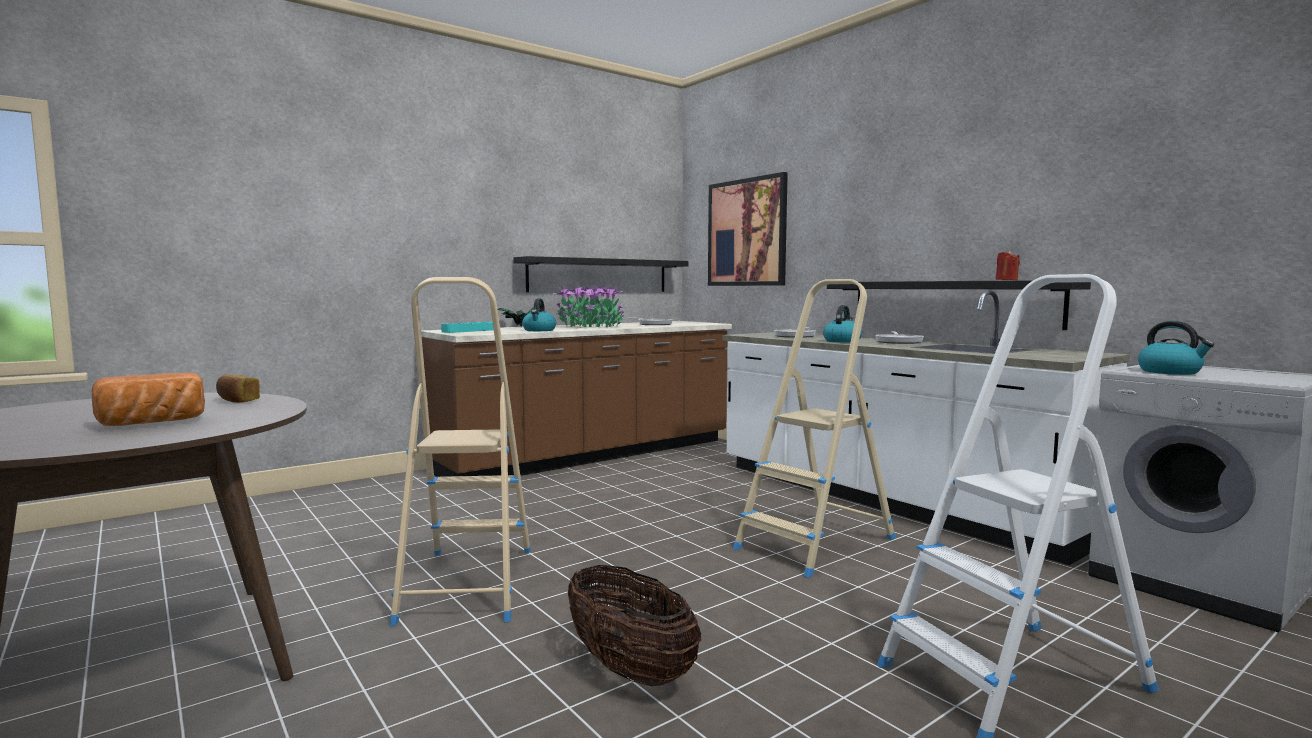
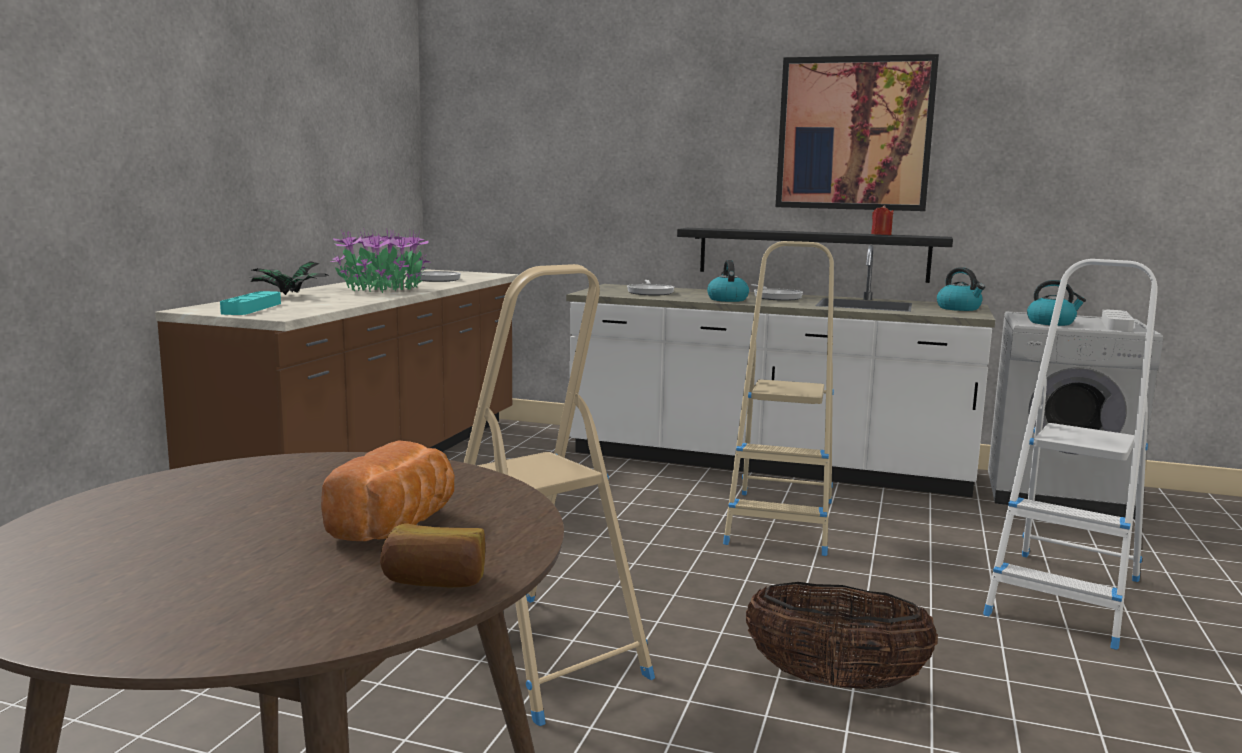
camera: 35 degrees left, 5 degrees up
bread [216,374,260,403] -> bread moved to [380,523,485,588]
black shelf [513,256,688,292] -> none
kettle [522,298,556,331] -> kettle moved to [937,267,985,311]
picture [708,172,788,286] -> picture moved to [776,54,939,211]
none -> grey tray [1101,309,1134,331]

